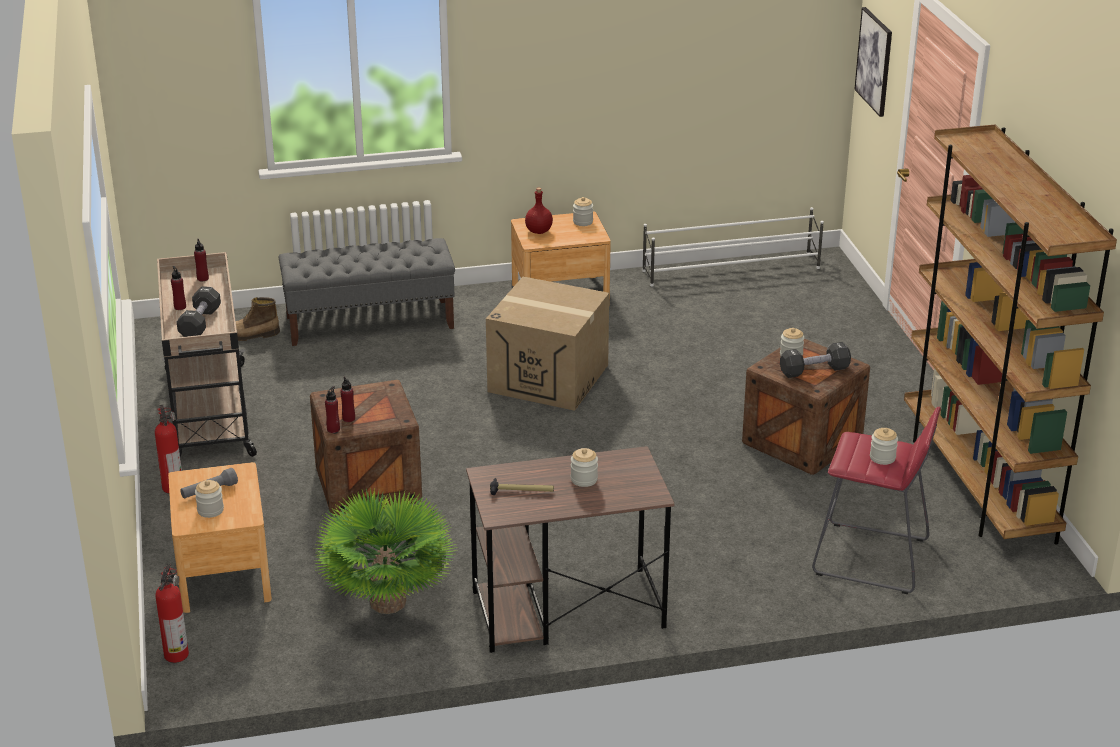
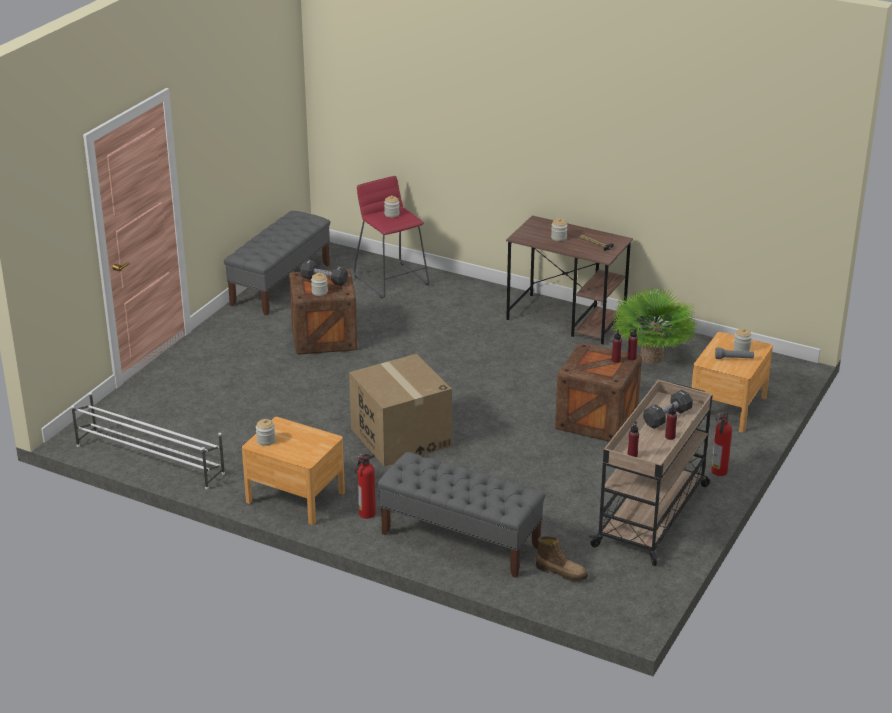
camera: 140 degrees left, 0 degrees up
fire extinguisher [156,564,189,663] -> fire extinguisher moved to [354,453,376,519]
red bottle [525,188,553,234] -> none
picture [854,7,892,117] -> none
brown bookcase [904,125,1117,545] -> grey bench [224,211,330,316]

